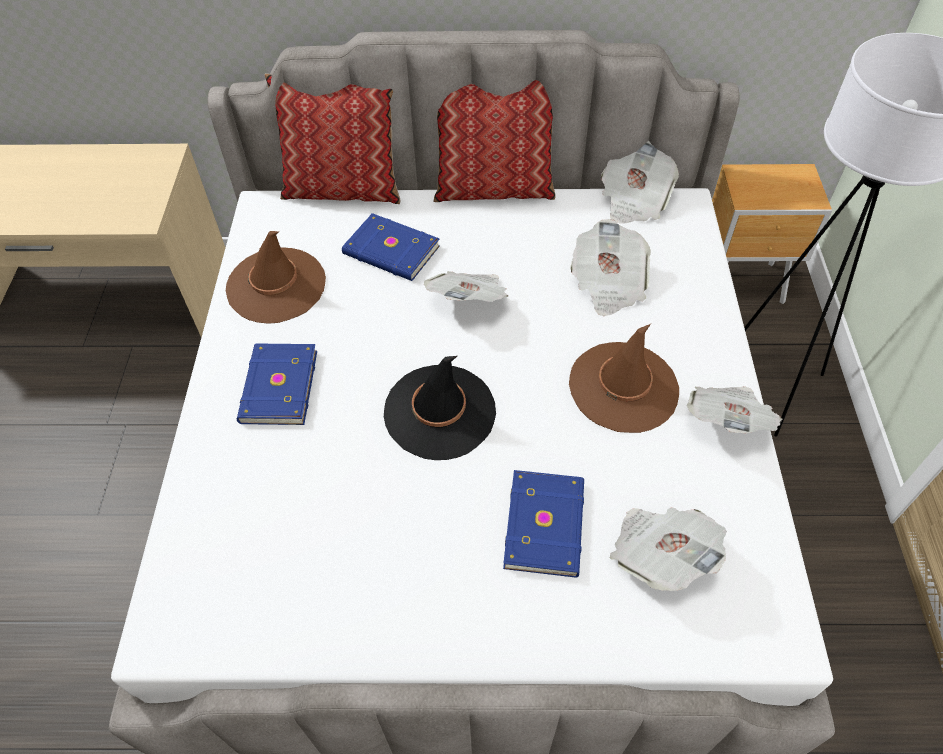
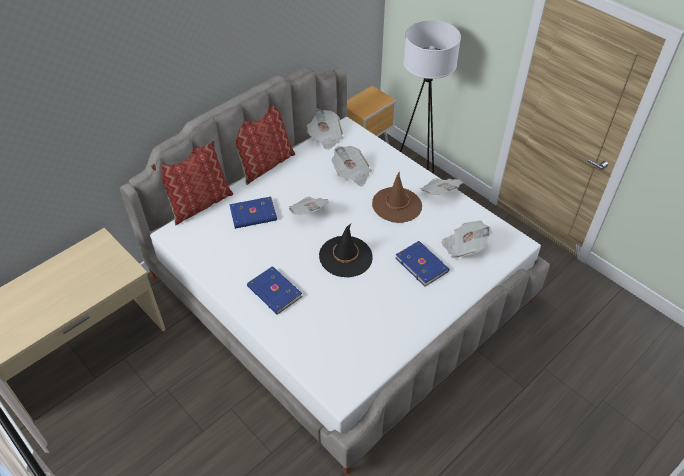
camera: 45 degrees left, 5 degrees down
brown hat [226,231,326,324] -> none

